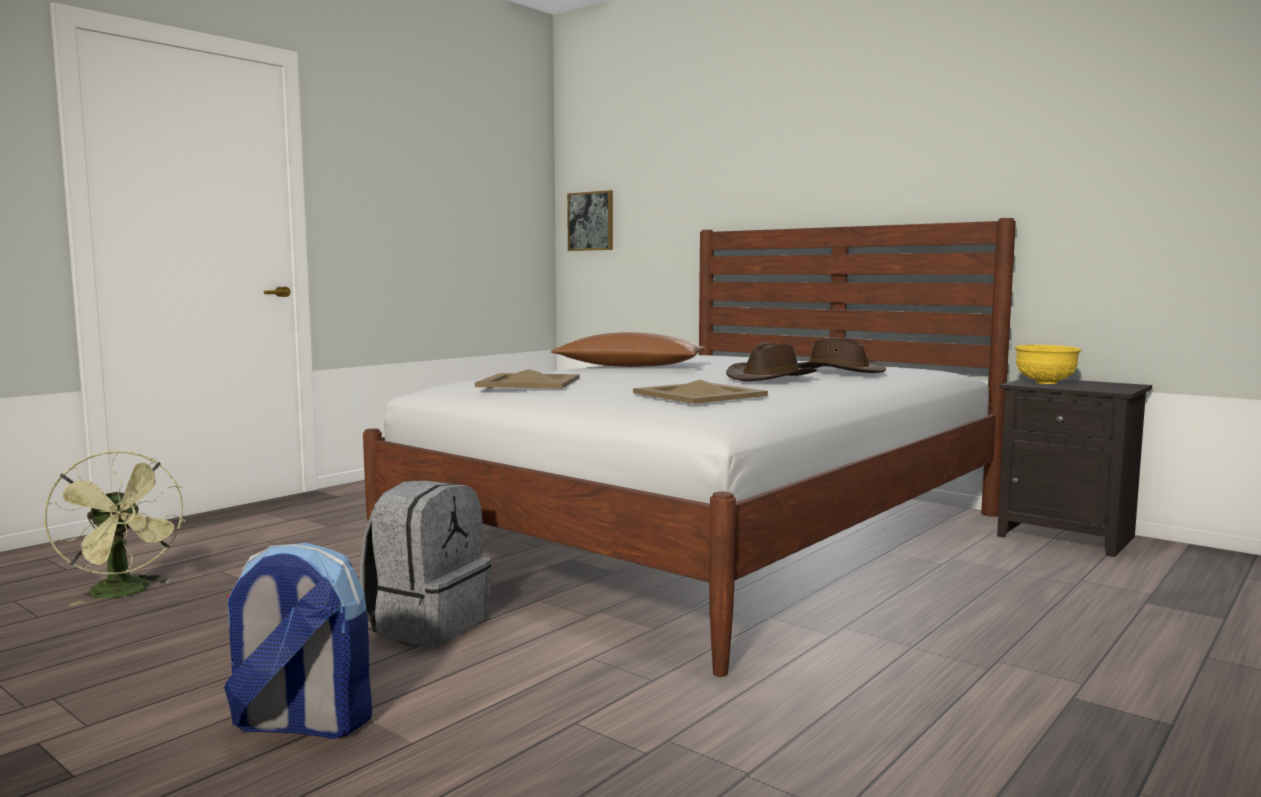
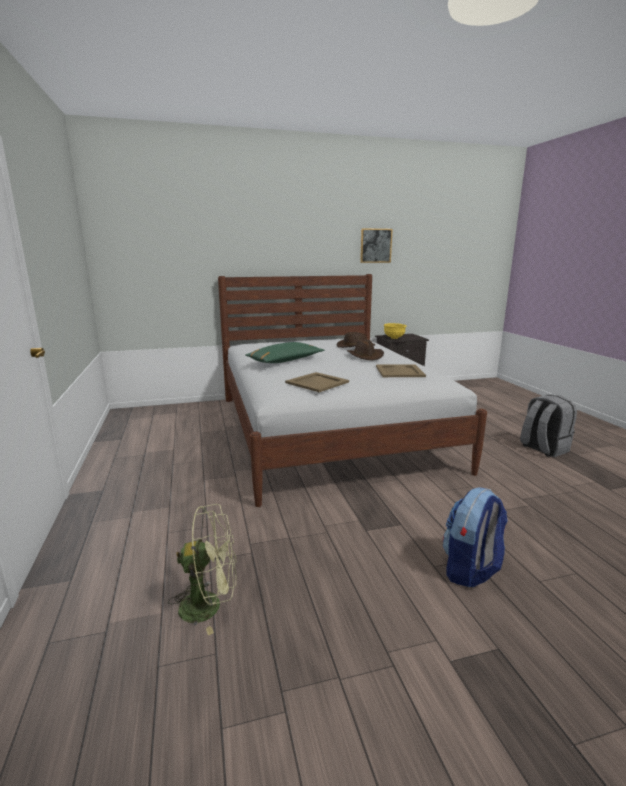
camera: 55 degrees left, 10 degrees up
grey backpack [360,480,491,647] -> grey backpack moved to [520,394,577,457]
brown pillow [551,332,705,367] -> green pillow [245,342,324,363]
picture [567,190,613,251] -> picture moved to [360,228,393,263]

